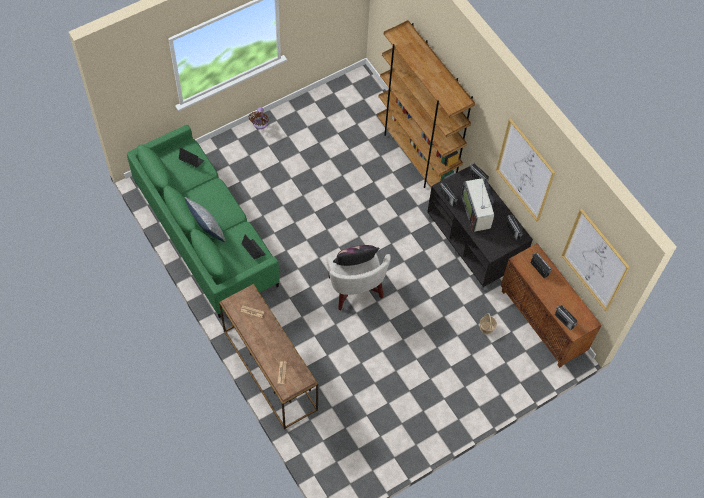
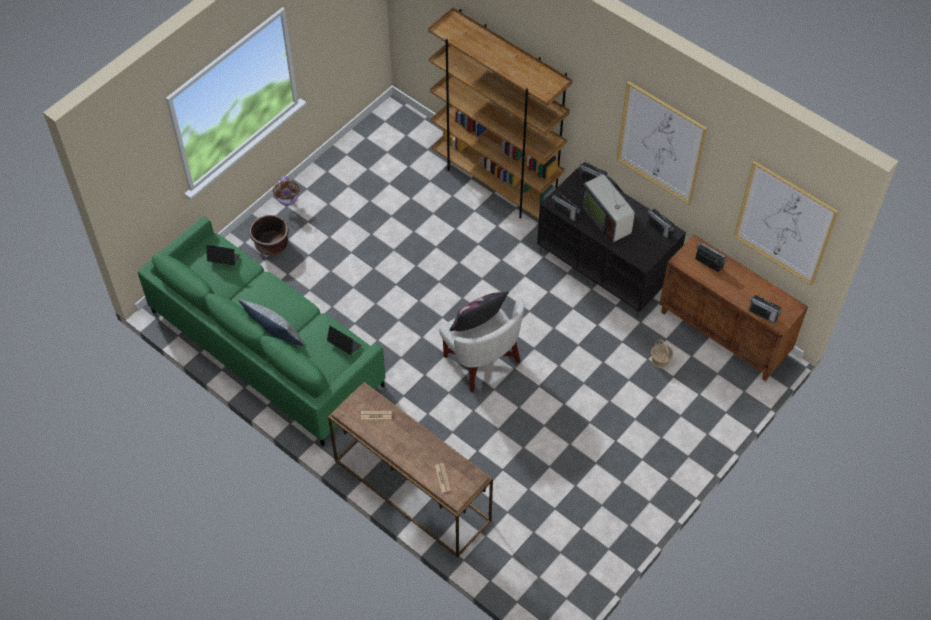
camera: 15 degrees left, 5 degrees down
none -> brown planter [249,215,289,256]

